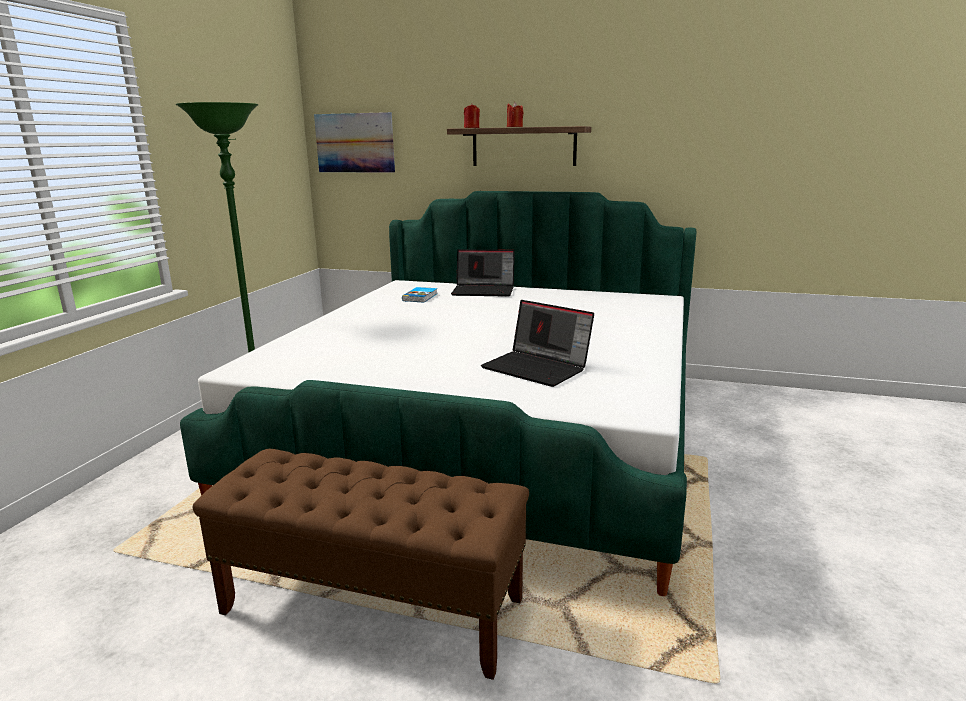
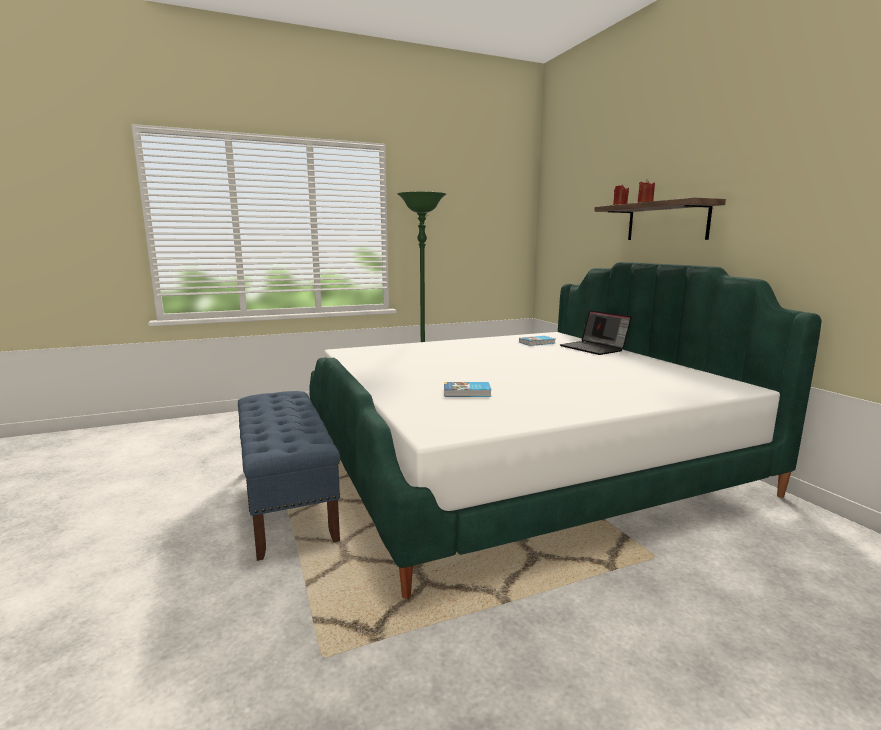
camera: 50 degrees right, 5 degrees down
brown bench [193,449,529,680] -> blue bench [238,391,340,561]
picture [314,112,395,172] -> none
laptop [481,300,594,387] -> book [444,382,491,397]

